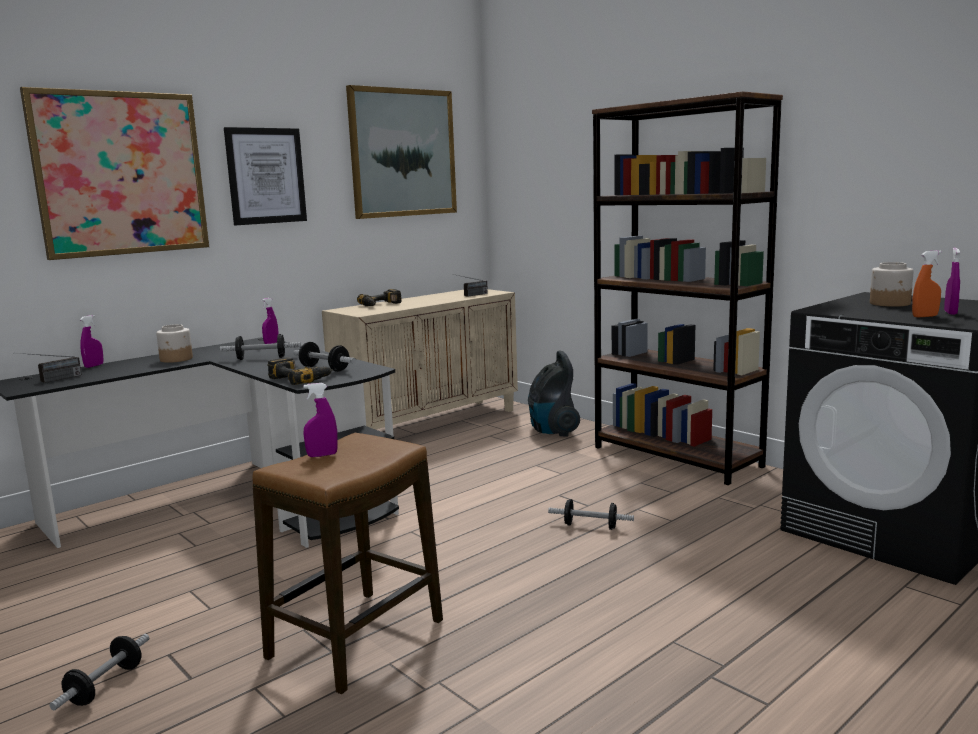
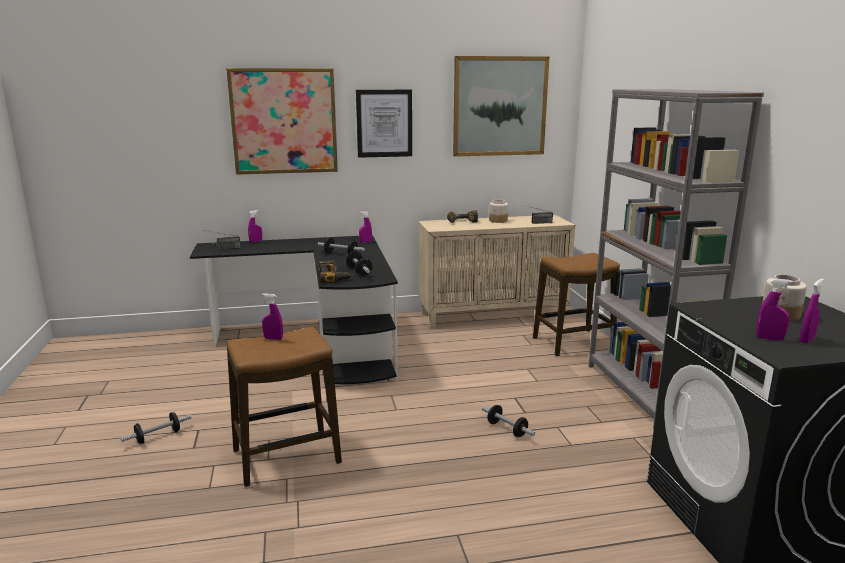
camera: 30 degrees right, 5 degrees up
jar [156,324,193,363] -> jar moved to [489,200,508,223]
vacuum cleaner [528,350,580,436] -> stool [533,253,620,356]
brown bookcase [592,91,783,485] -> grey bookcase [589,89,764,428]
orange spray bottle [912,250,942,318] -> purple spray bottle [756,279,793,340]

